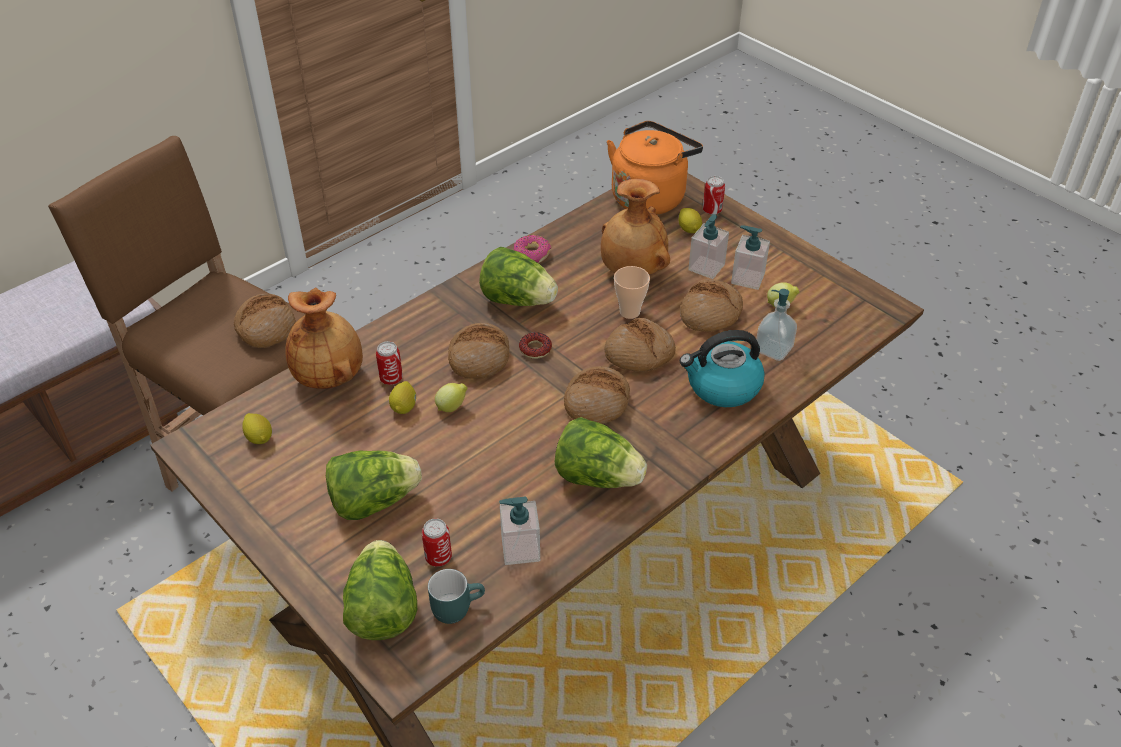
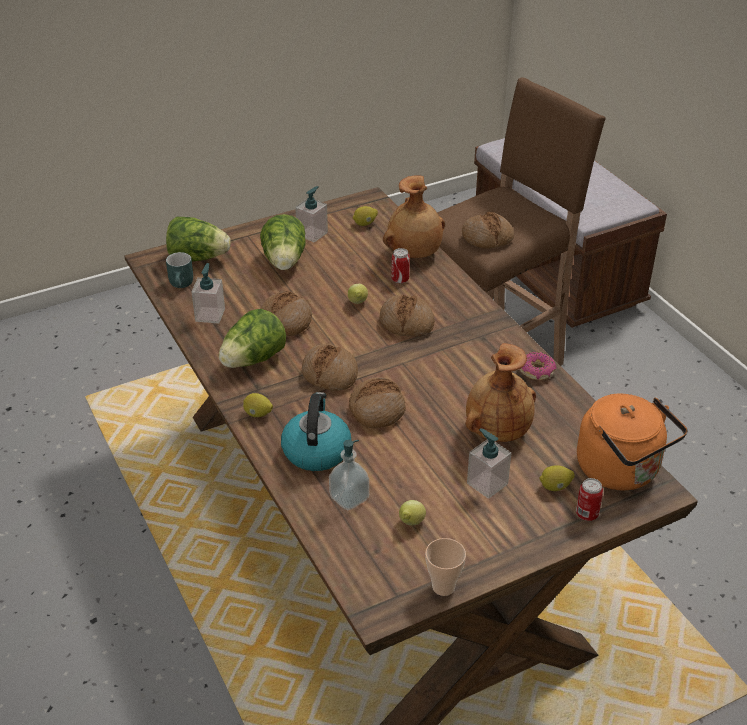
camera: 105 degrees right, 5 degrees down
lemon [389,381,416,414] -> lemon moved to [243,393,273,417]
can [422,518,452,567] -> none
lettuce [479,247,558,306] -> none
donut [519,332,552,359] -> none
cup [614,266,650,319] -> cup moved to [425,538,466,596]
bread [680,279,743,332] -> bread moved to [261,291,312,336]
soap dispenser [731,226,770,290] -> soap dispenser moved to [295,186,328,242]

